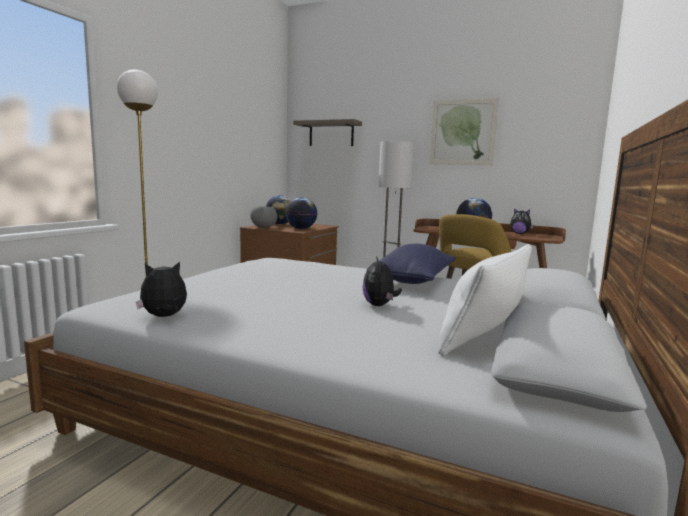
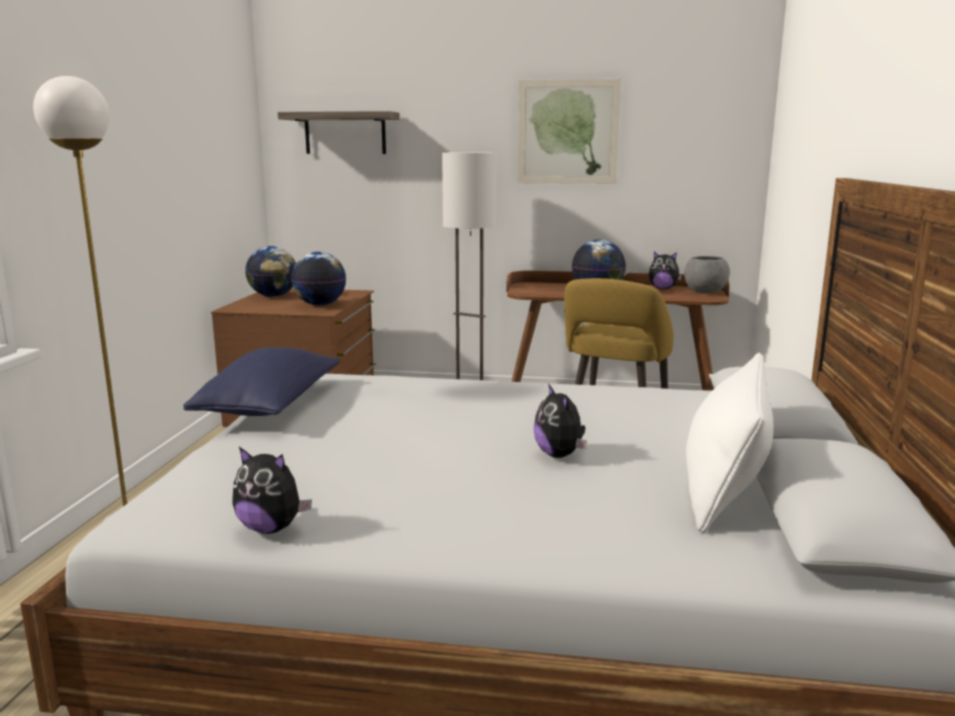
camera: 15 degrees left, 5 degrees up
plush toy [136,262,187,317] -> plush toy turned 120 degrees counterclockwise [233,447,312,534]
grey bowl [250,207,277,228] -> grey bowl moved to [684,256,730,293]
blue pillow [379,244,456,284] -> blue pillow moved to [183,347,340,416]

